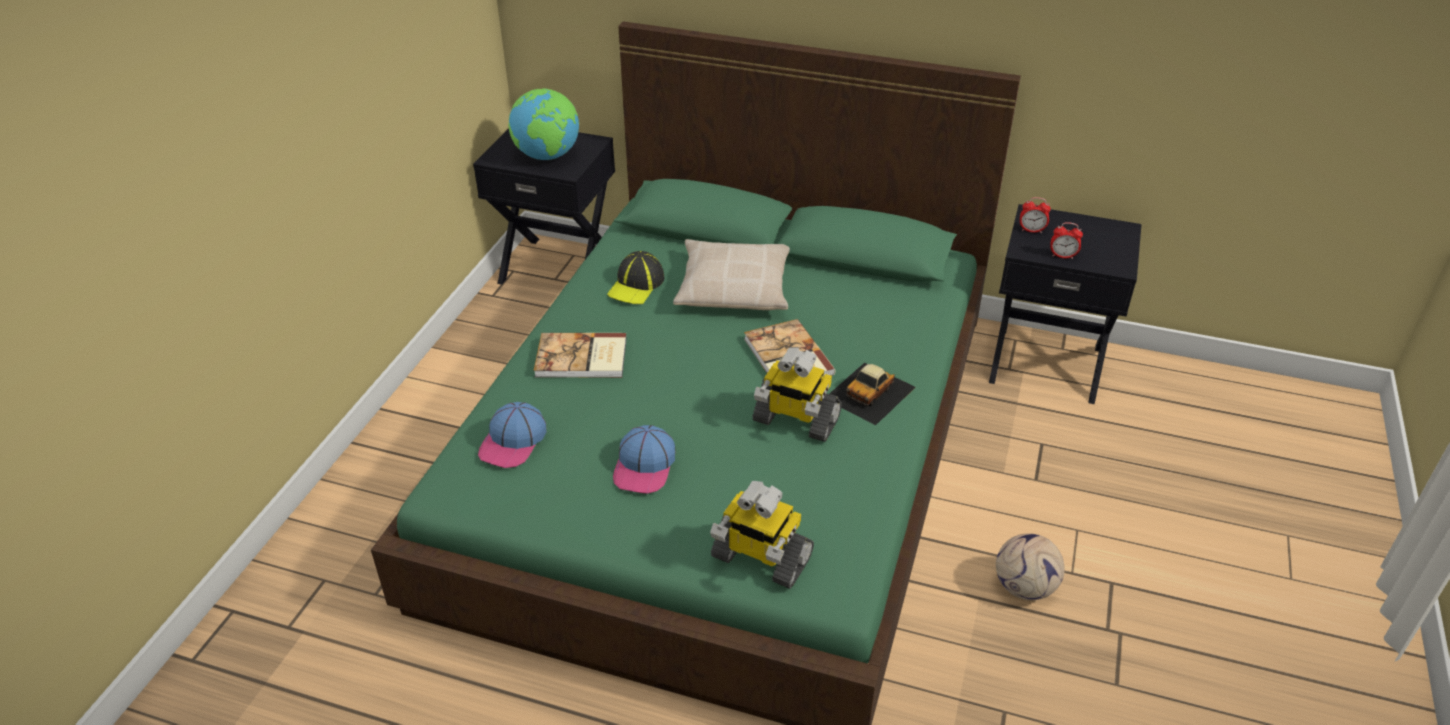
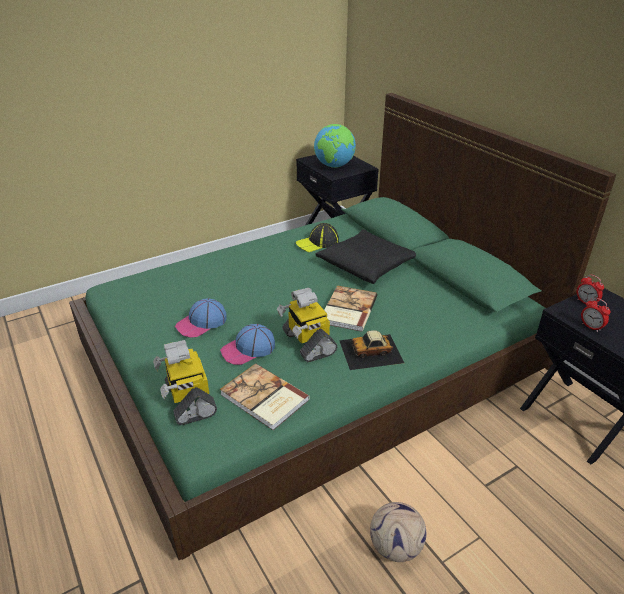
camera: 40 degrees right, 5 degrees down
cap [478,402,547,468] -> cap moved to [220,324,275,365]
book [534,333,627,378] -> book moved to [220,363,310,430]
beige pillow [673,239,790,310] -> black pillow [316,229,416,284]

